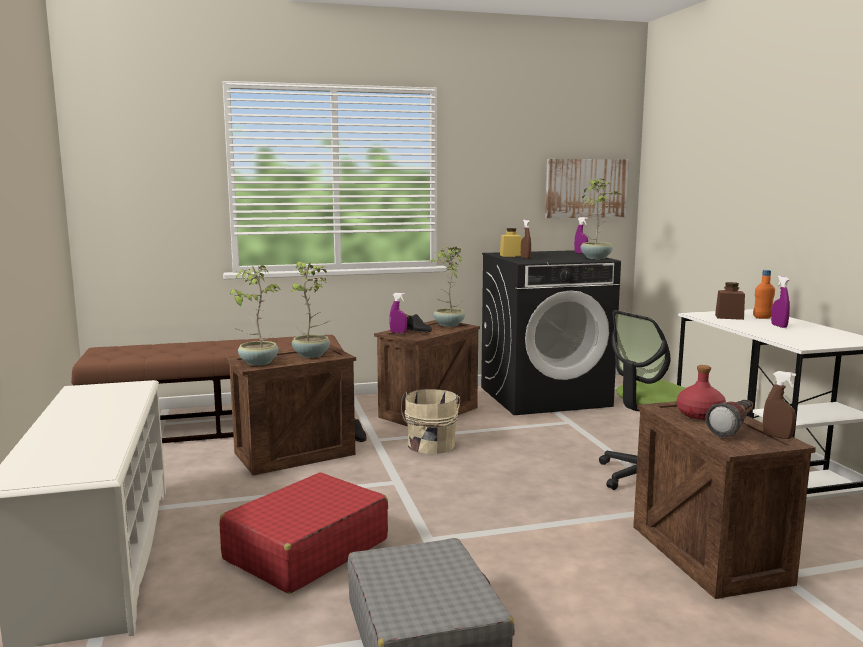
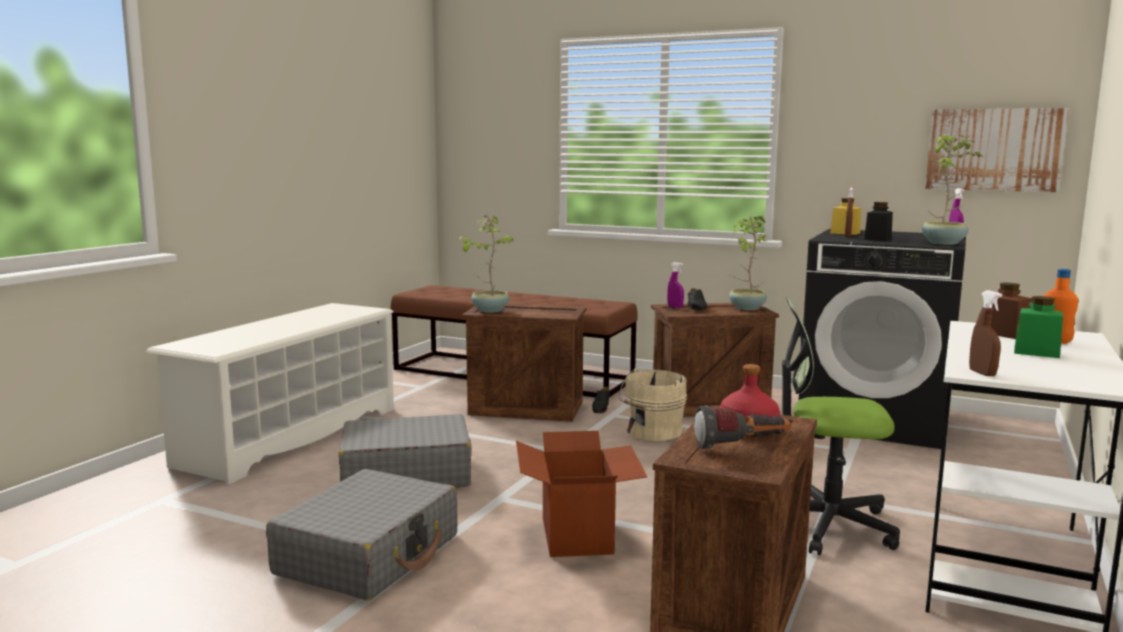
camera: 40 degrees right, 0 degrees up
red suitcase [220,473,388,594] -> grey suitcase [339,414,472,487]
potted plant [292,261,330,358] -> none
brown spray bottle [763,371,796,439] -> brown spray bottle moved to [969,290,1002,376]
purple spray bottle [771,276,790,328] -> green jar [1014,296,1063,358]
none -> cardboard box [516,431,647,557]
none -> black jar [864,202,893,241]

